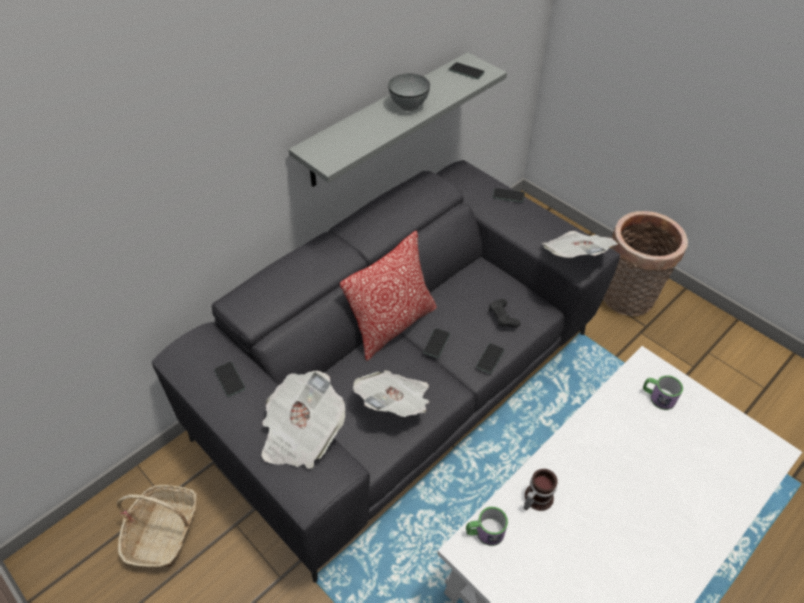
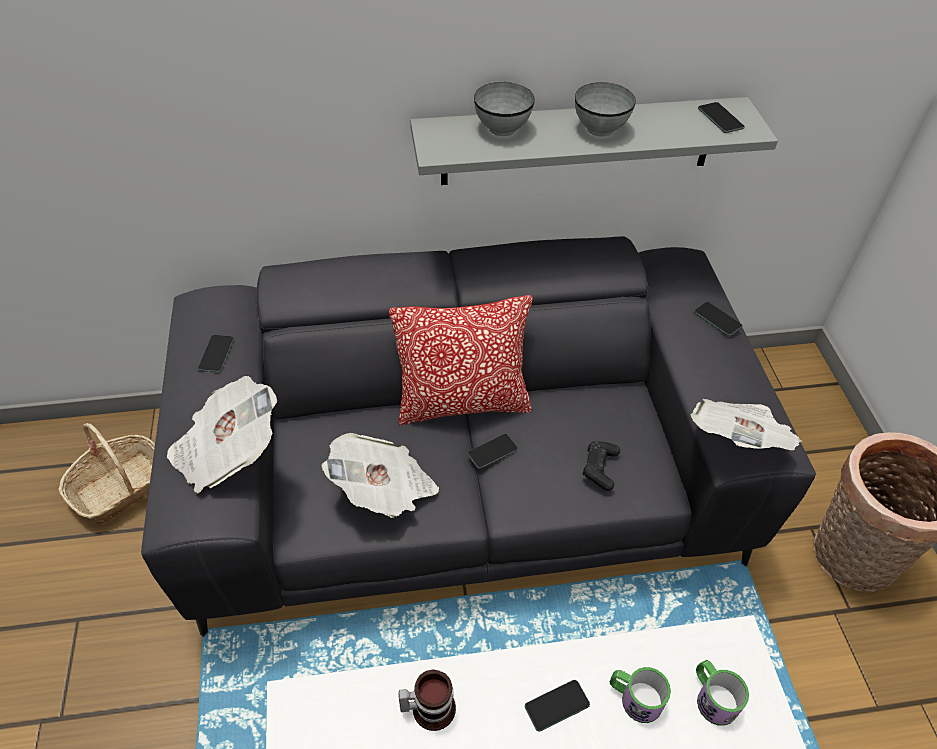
camera: 35 degrees right, 0 degrees up
mug [466,507,508,546] -> mug moved to [610,667,671,723]
phone [476,343,504,374] -> phone moved to [525,680,590,732]
none -> grey bowl [474,82,535,136]

